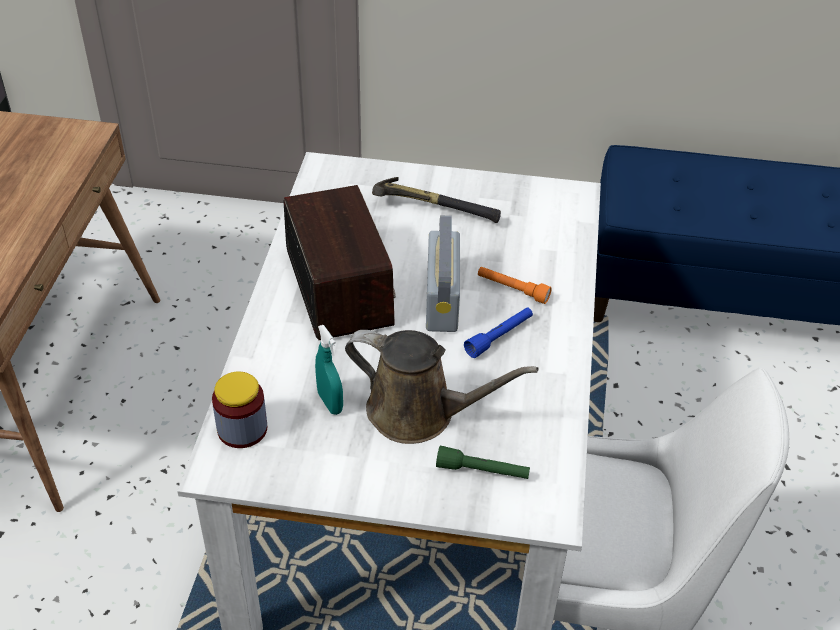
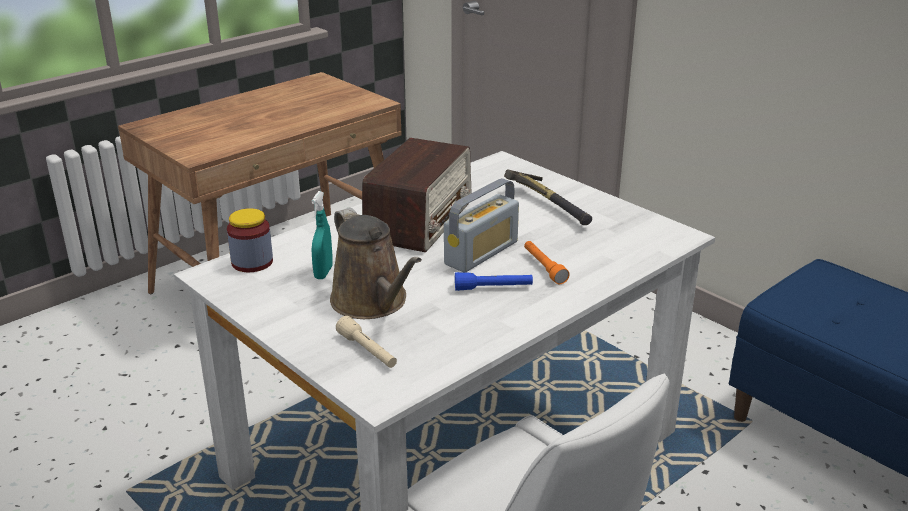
camera: 40 degrees right, 15 degrees down
green flashlight [436,446,530,479] -> beige flashlight [336,316,397,368]

